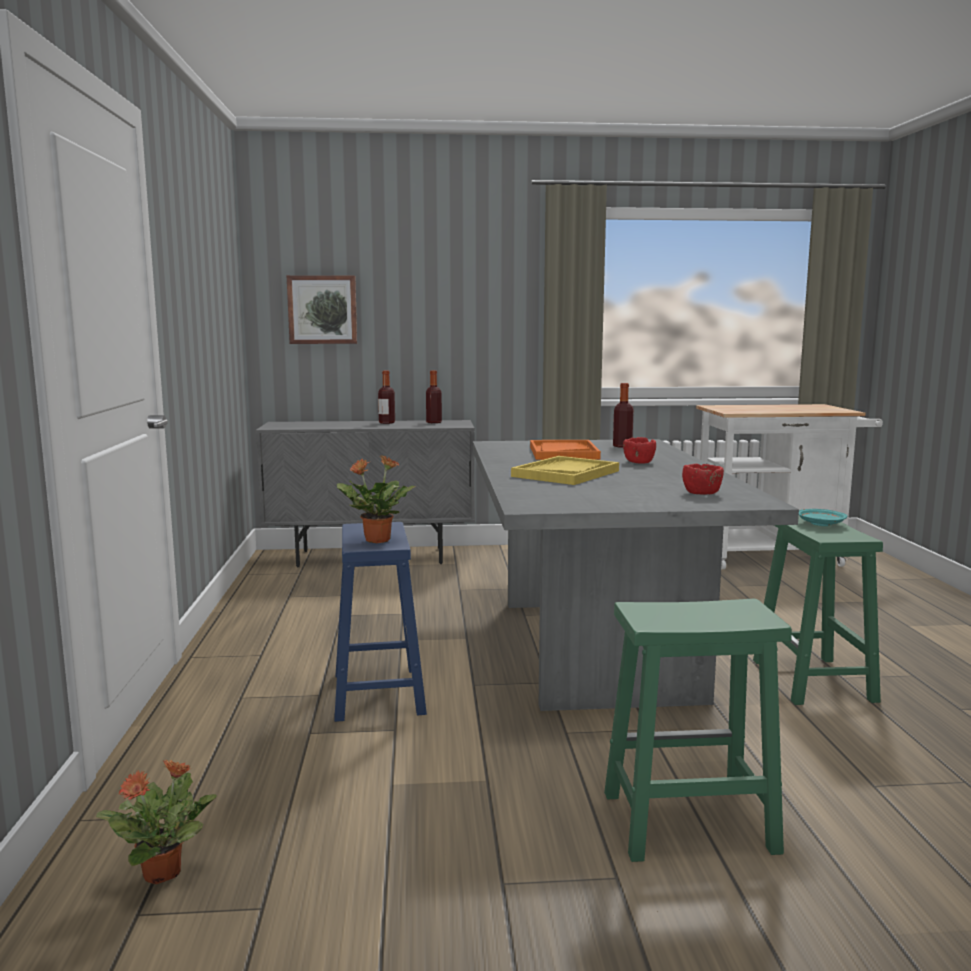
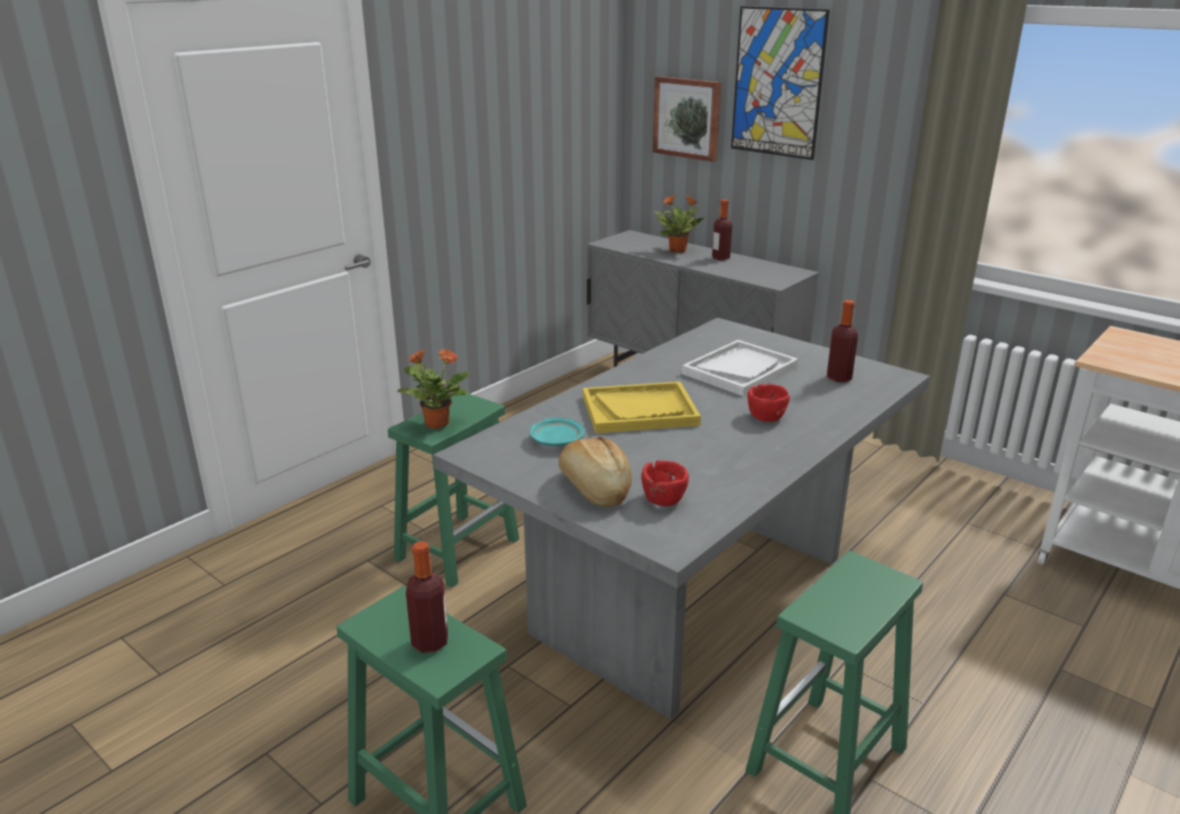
camera: 45 degrees right, 15 degrees up
potted plant [96,759,217,884] -> potted plant moved to [655,195,704,253]
blue stool [334,522,427,722] -> green stool [388,394,519,588]
bottle [426,370,442,423] -> bottle moved to [406,541,448,653]
orange tray [530,440,601,460] -> white tray [682,340,799,396]
turquoise plate [799,509,847,526] -> turquoise plate moved to [530,417,584,446]
none -> bread [558,437,632,507]
none -> picture [731,6,830,160]

